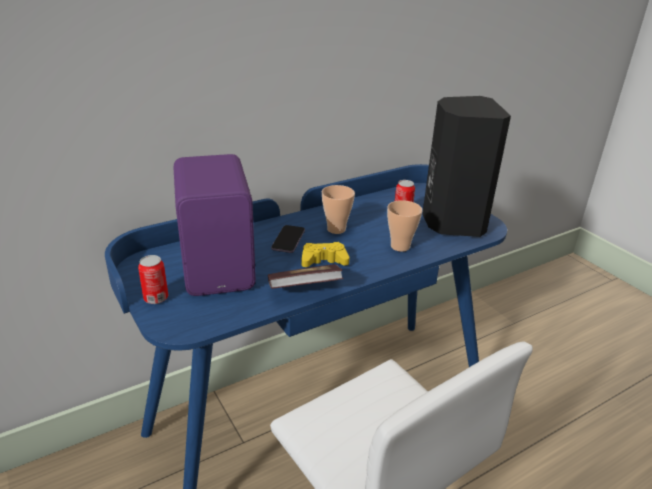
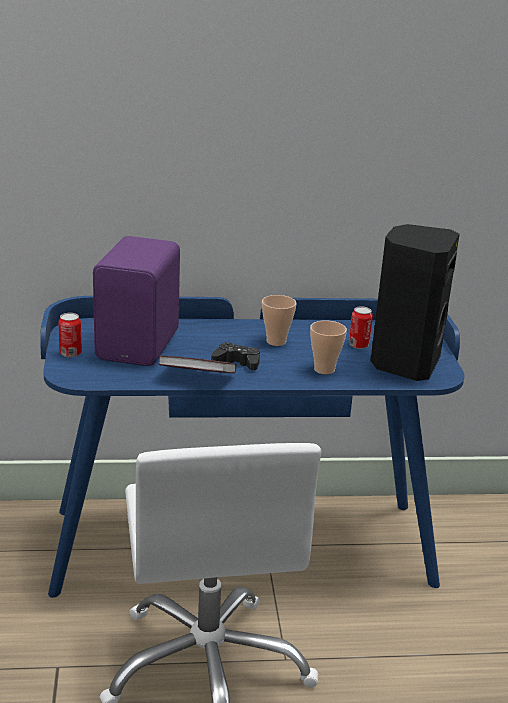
camera: 25 degrees right, 5 degrees down
phone [271,225,305,253] -> none
yellow game controller [301,242,350,267] -> black game controller [211,342,260,370]

